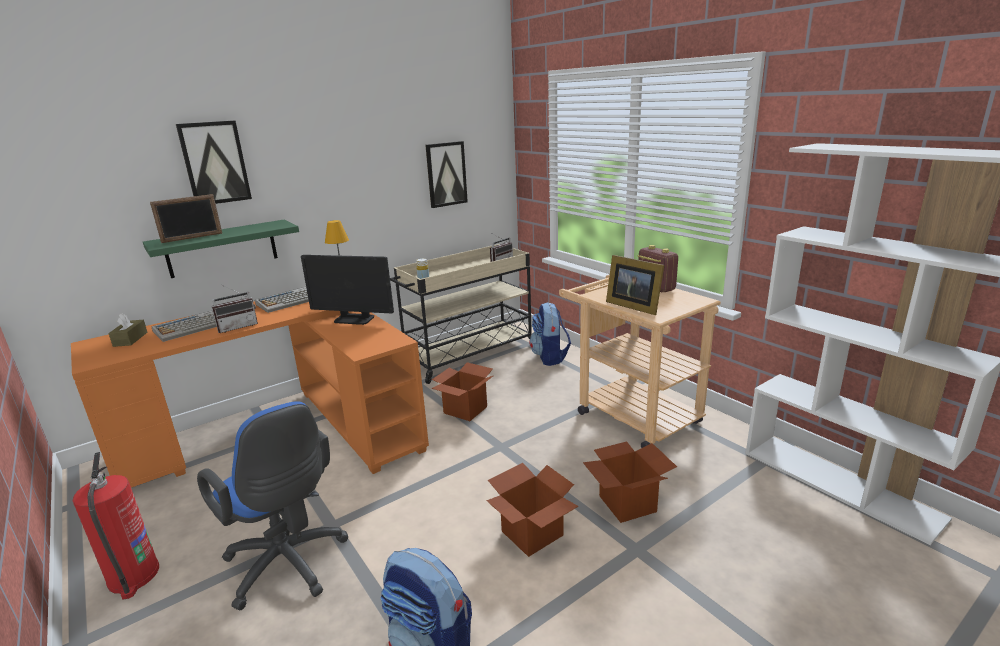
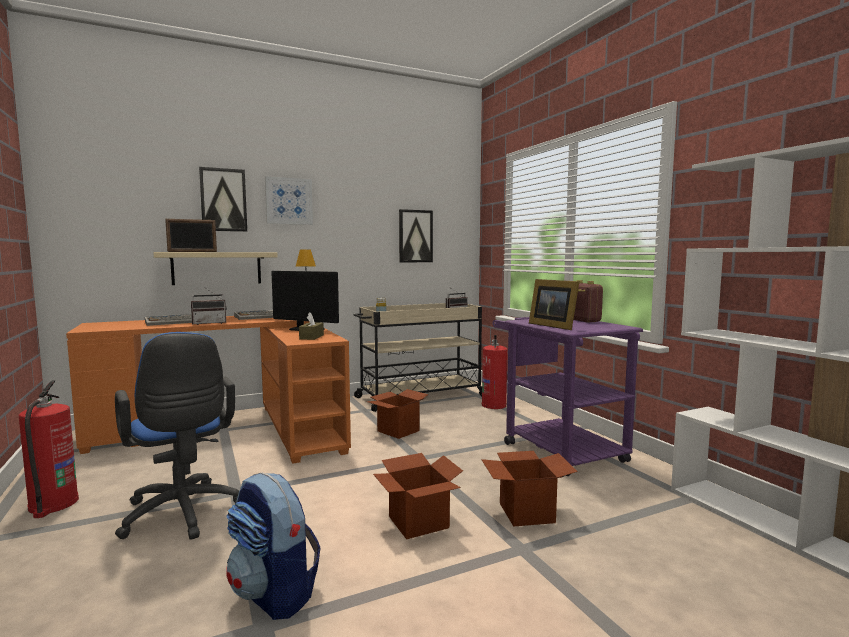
camera: 10 degrees right, 15 degrees down
brown tissue box [108,313,147,347] -> brown tissue box moved to [299,312,324,340]
green shelf [143,220,299,278] -> beige shelf [153,252,278,285]
backpack [529,302,571,366] -> fire extinguisher [482,335,508,409]
beige cart [559,275,721,448] -> purple cart [493,317,643,477]
none -> picture [265,176,313,225]

